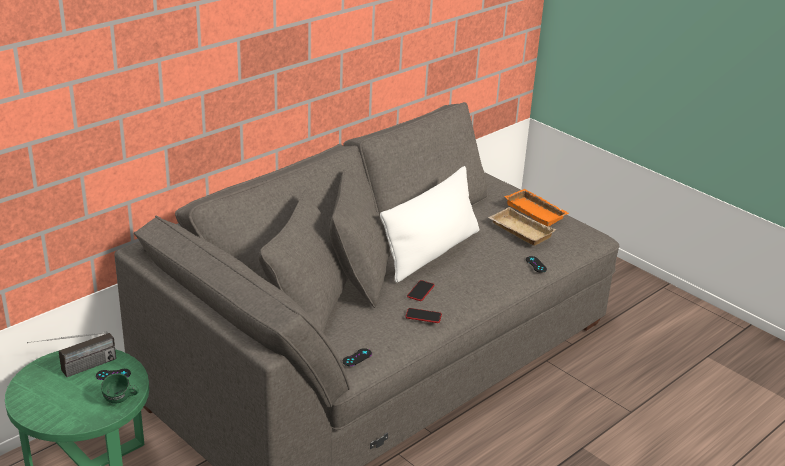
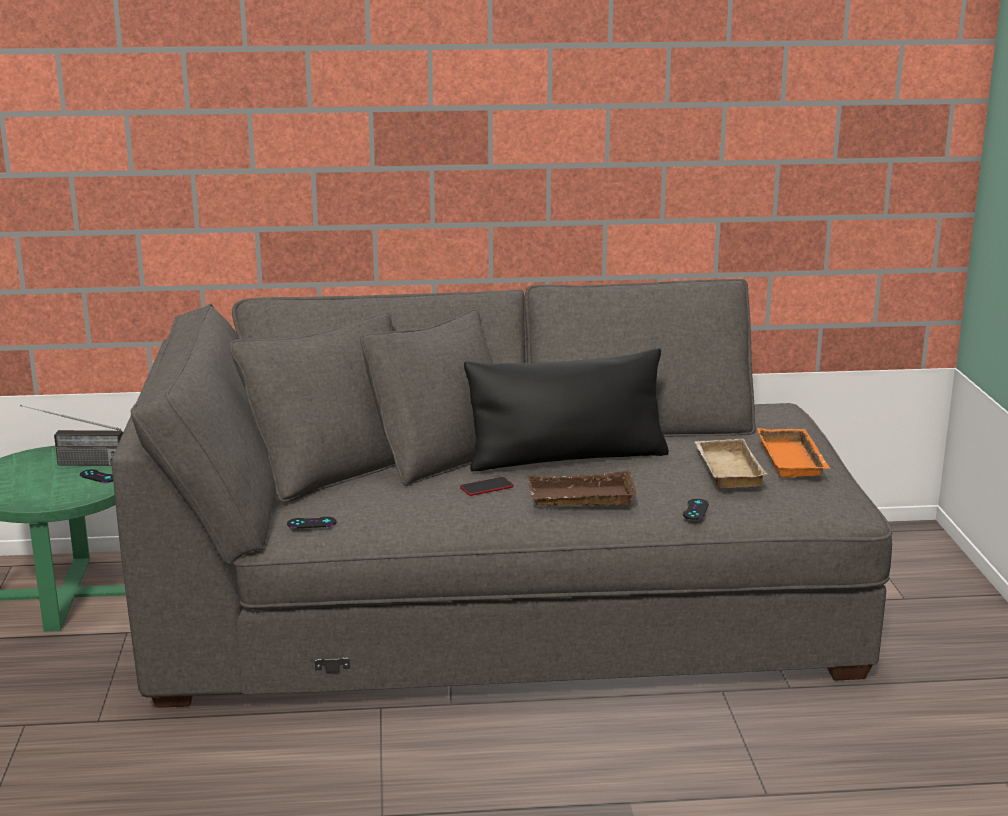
camera: 40 degrees right, 10 degrees down
green mug [101,373,139,404] -> none
white pillow [380,166,479,283] -> black pillow [464,348,669,471]
phone [405,308,442,323] -> none
none -> brown tray [528,470,637,506]

